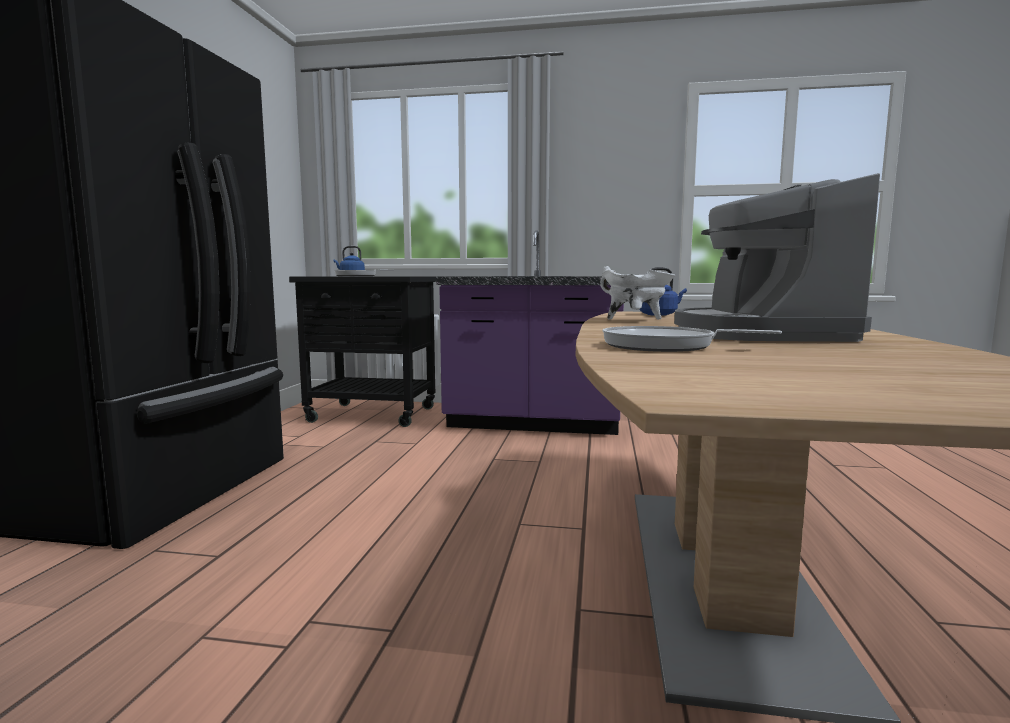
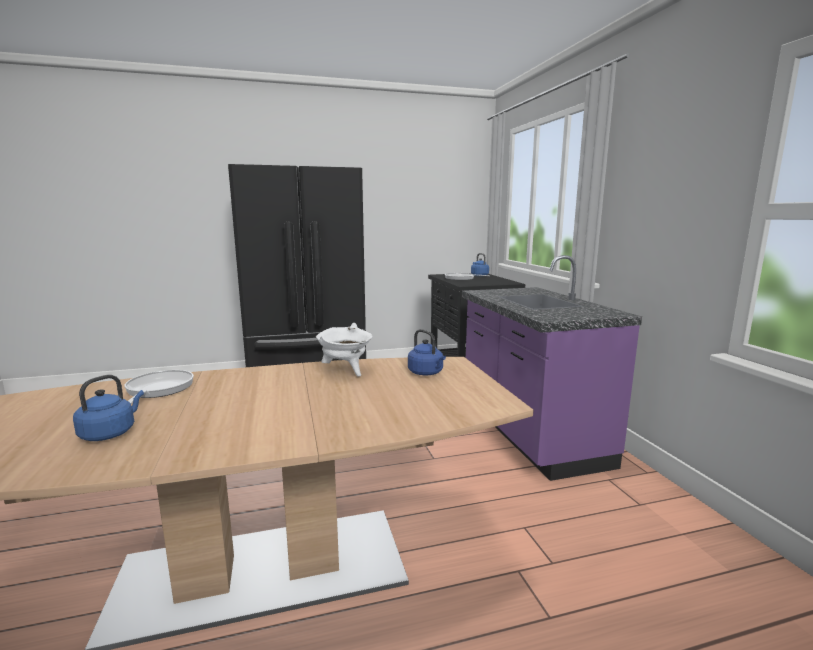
camera: 65 degrees right, 5 degrees up
coffee machine [674,173,880,342] -> none
none -> blue kettle [73,375,144,441]

